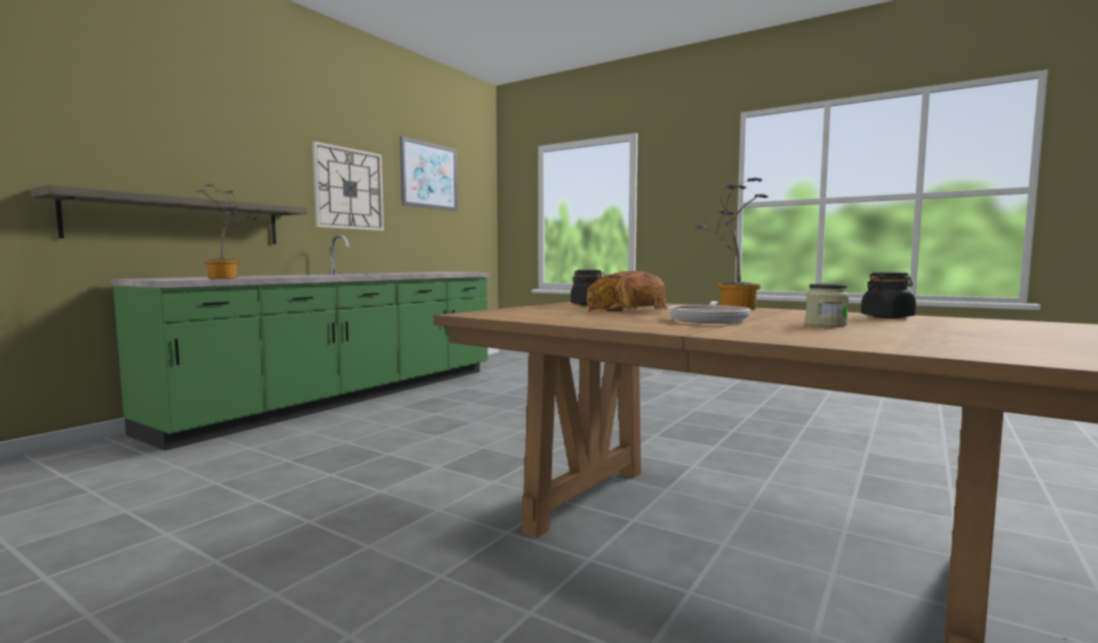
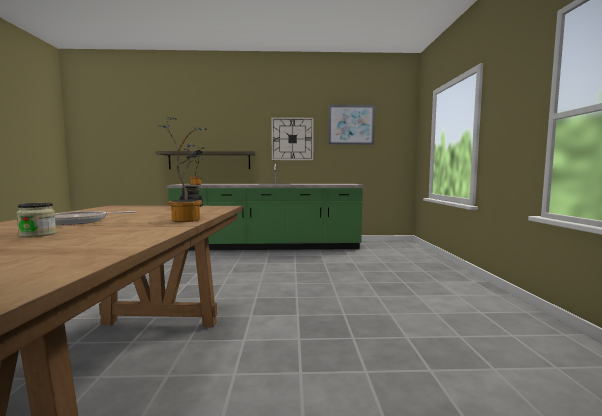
camera: 55 degrees right, 0 degrees up
bread [587,271,667,312] -> none
black jar [861,272,916,318] -> none

